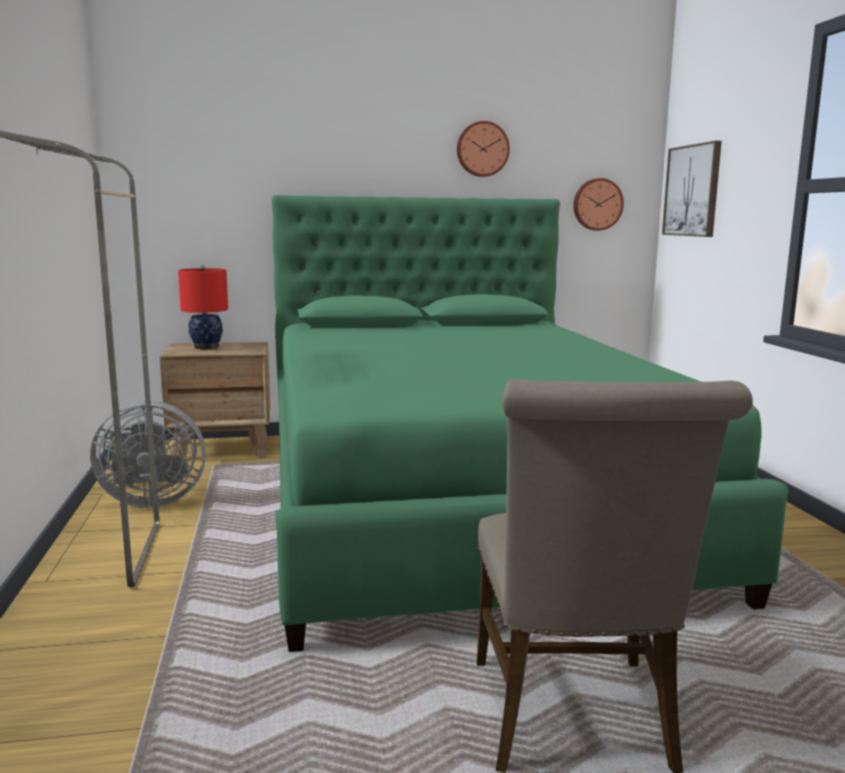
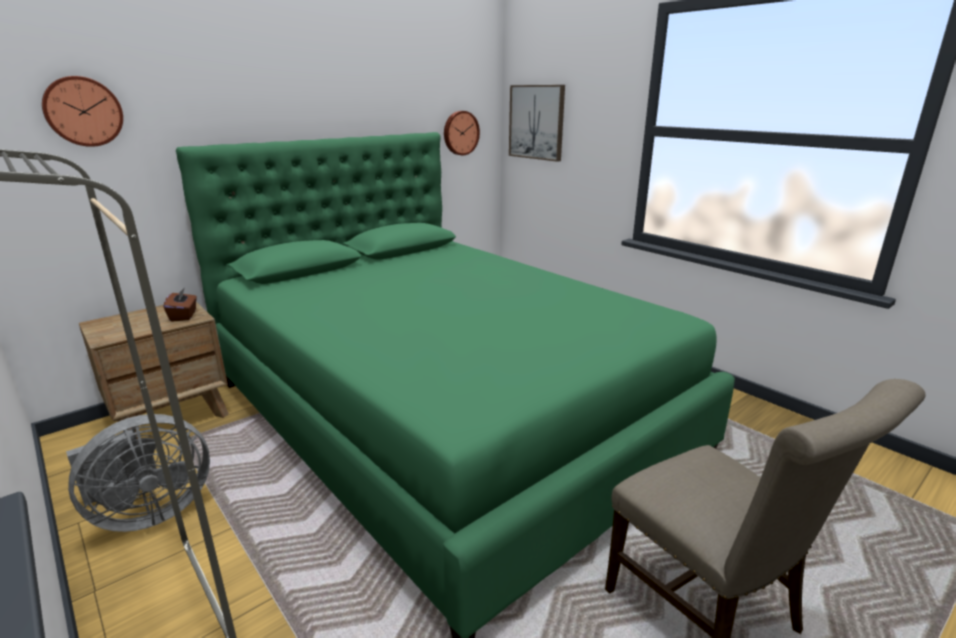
camera: 30 degrees left, 10 degrees up
red table lamp [178,266,228,349] -> none
wall clock [457,121,510,177] -> wall clock moved to [42,76,123,147]
none -> brown tissue box [164,287,197,322]

